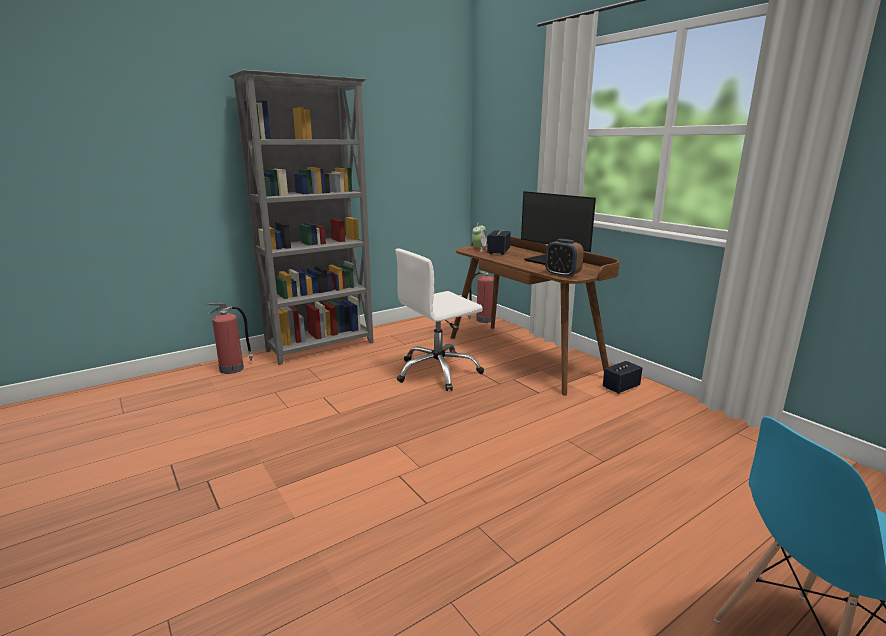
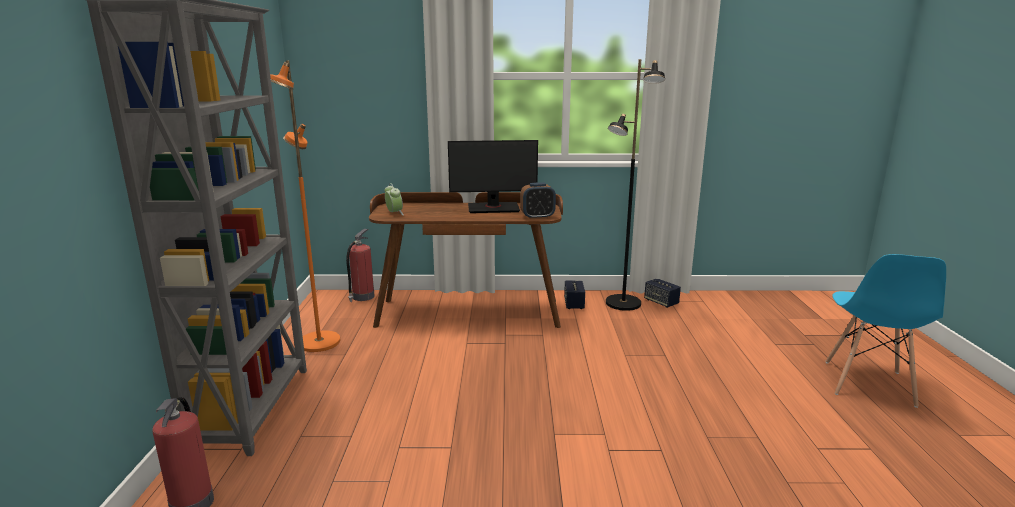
camera: 55 degrees left, 0 degrees up
white office chair [395,249,484,391] -> none
speaker [487,230,511,255] -> speaker moved to [644,279,681,308]
none -> orange floor lamp [270,61,340,352]
none -> black floor lamp [606,59,665,311]

